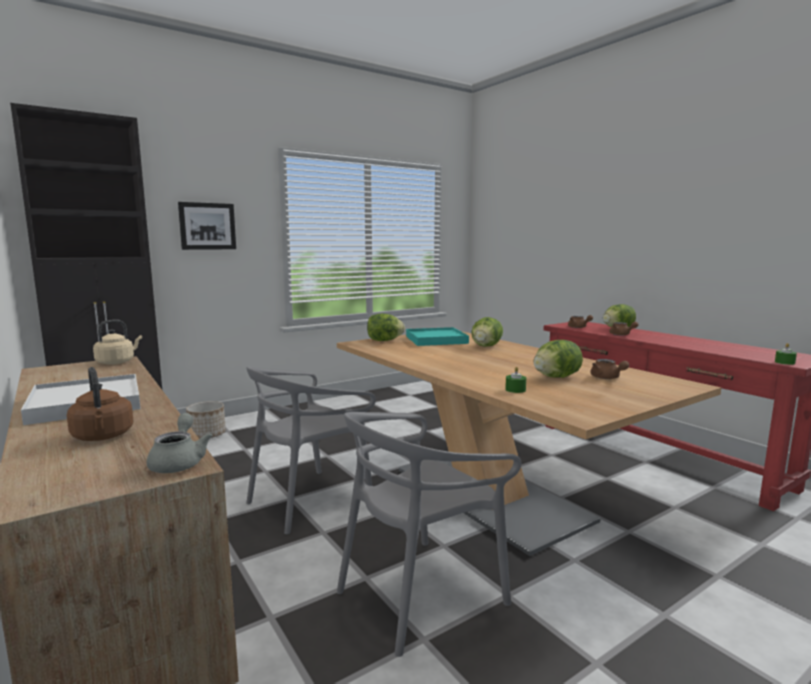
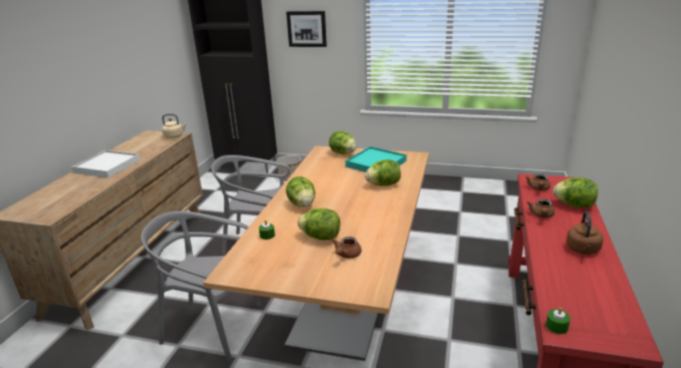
camera: 50 degrees right, 15 degrees up
brown kettle [67,367,133,441] -> brown kettle moved to [566,211,603,254]
grey teapot [147,413,213,473] -> none
none -> lettuce [286,176,315,207]

